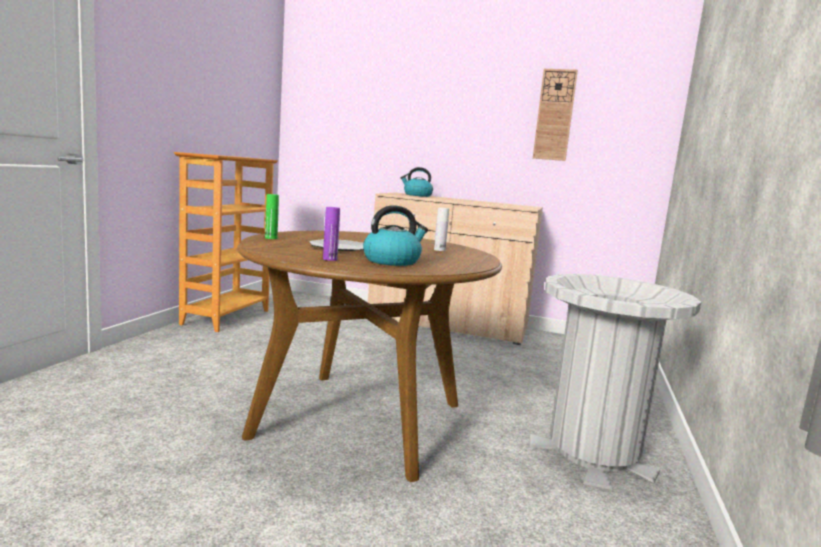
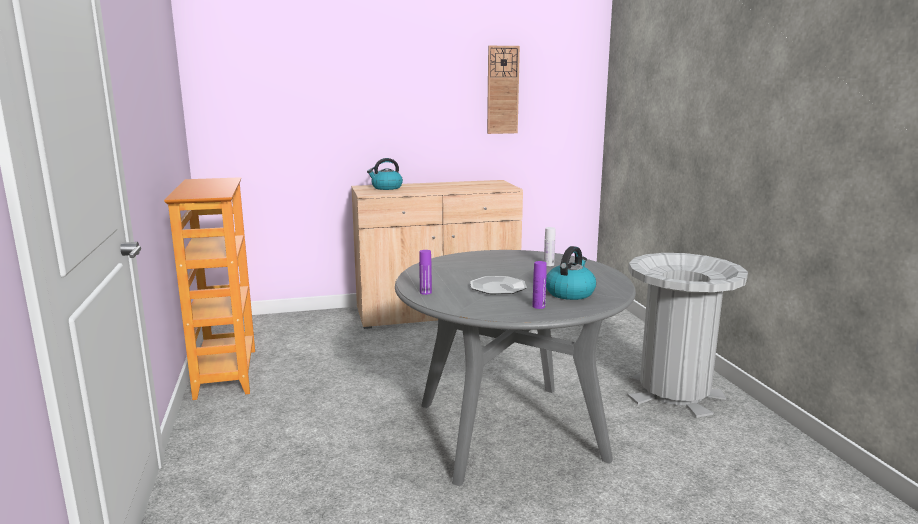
camera: 30 degrees left, 5 degrees up
brown dining table [237,231,502,482] -> grey dining table [395,250,636,486]
green bottle [265,194,279,239] -> purple bottle [419,250,432,295]

